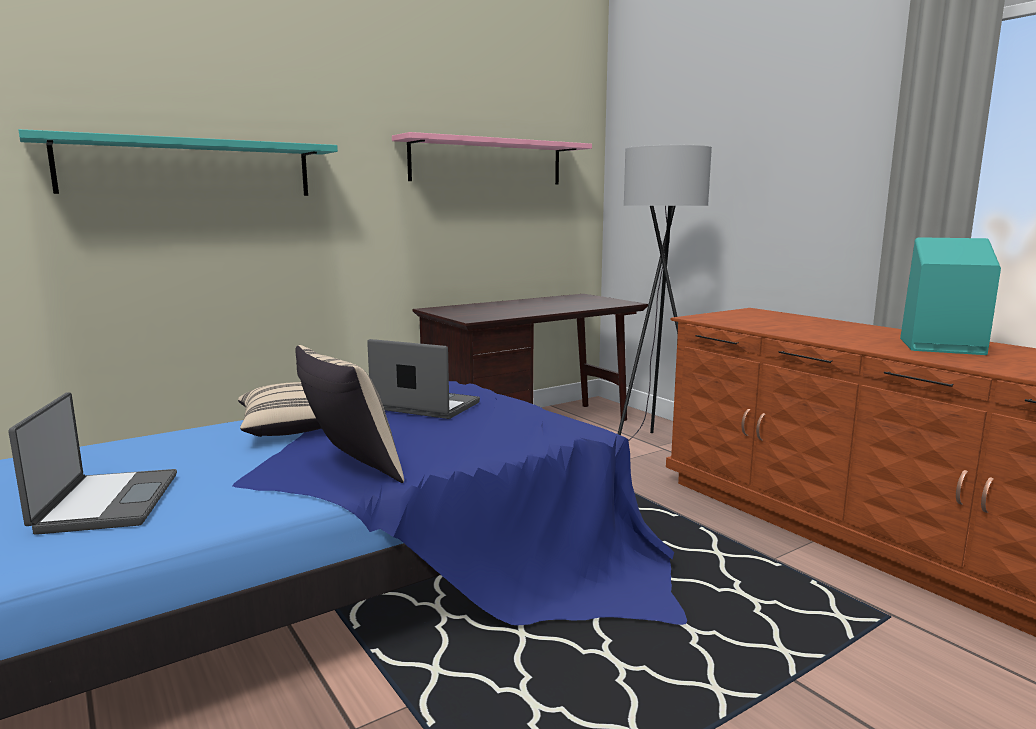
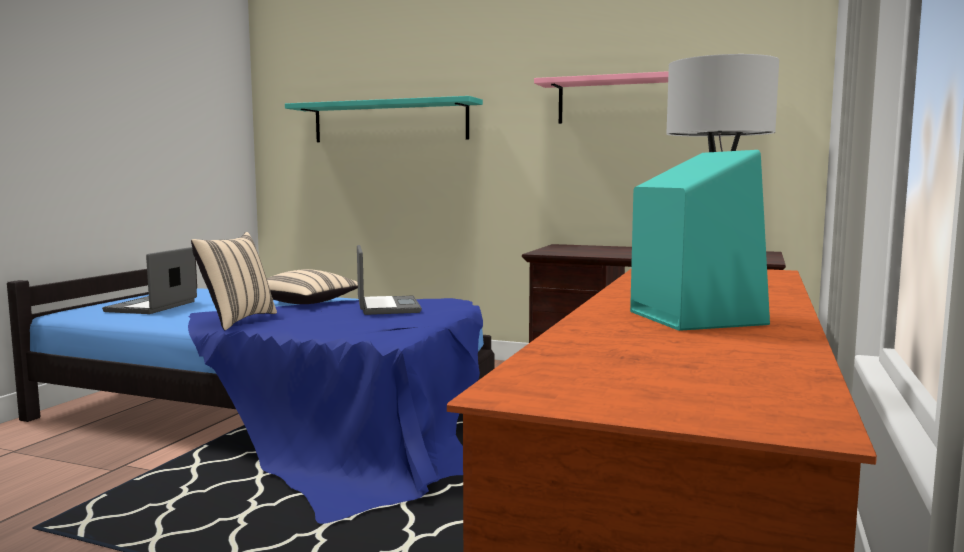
camera: 55 degrees right, 5 degrees down
laptop [9,392,177,535] -> laptop turned 150 degrees clockwise [102,247,197,314]

